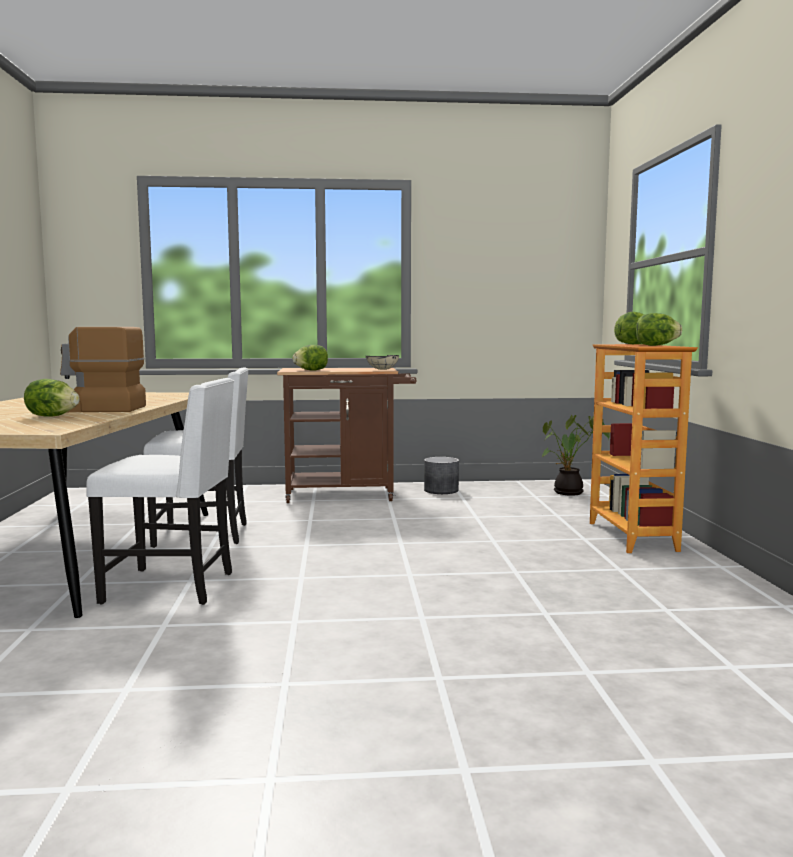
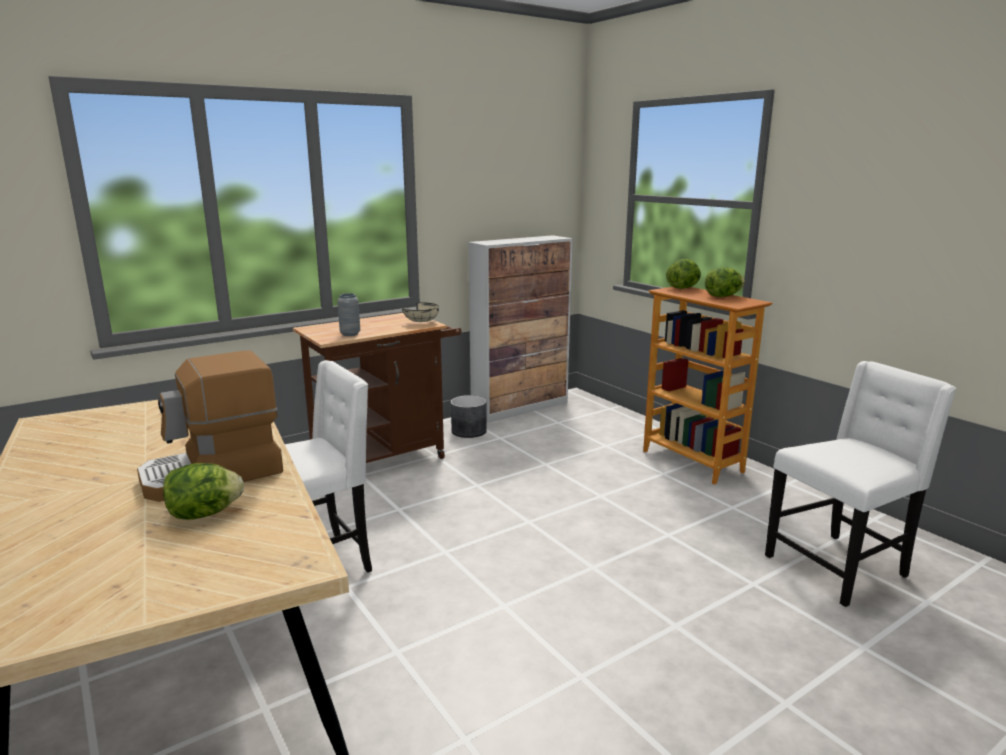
camera: 30 degrees left, 10 degrees up
white chair [86,378,234,605] -> white chair moved to [765,361,956,607]
lettuce [292,345,328,371] -> grey vase [337,293,360,336]
potted plant [542,415,610,496] -> none
none -> cabinet [468,235,573,423]

